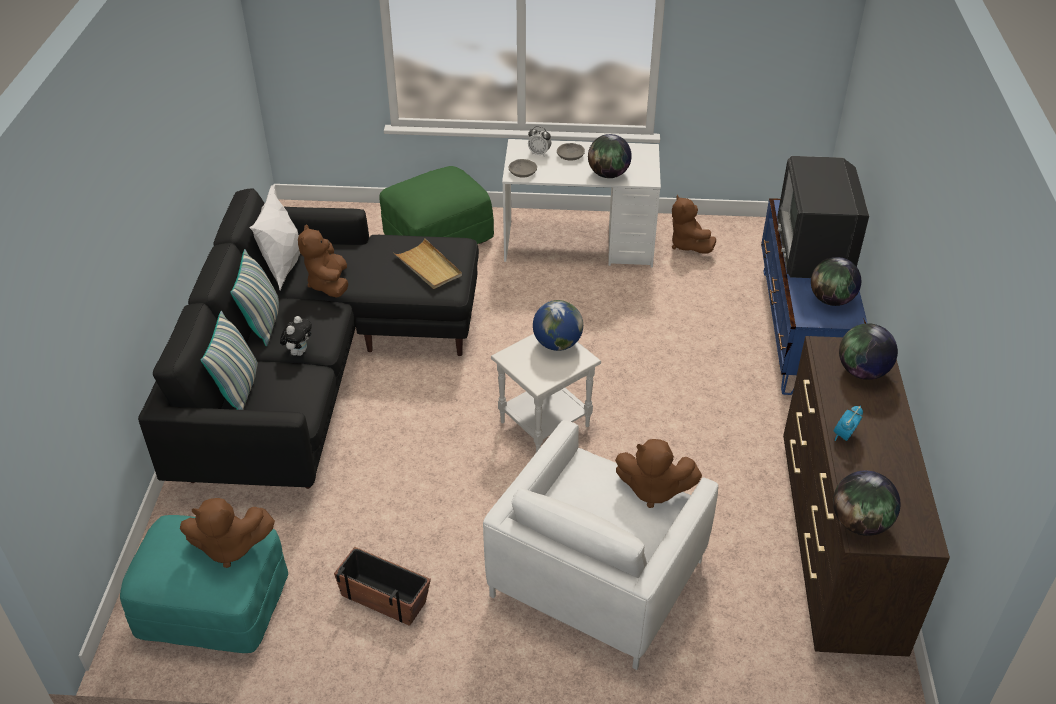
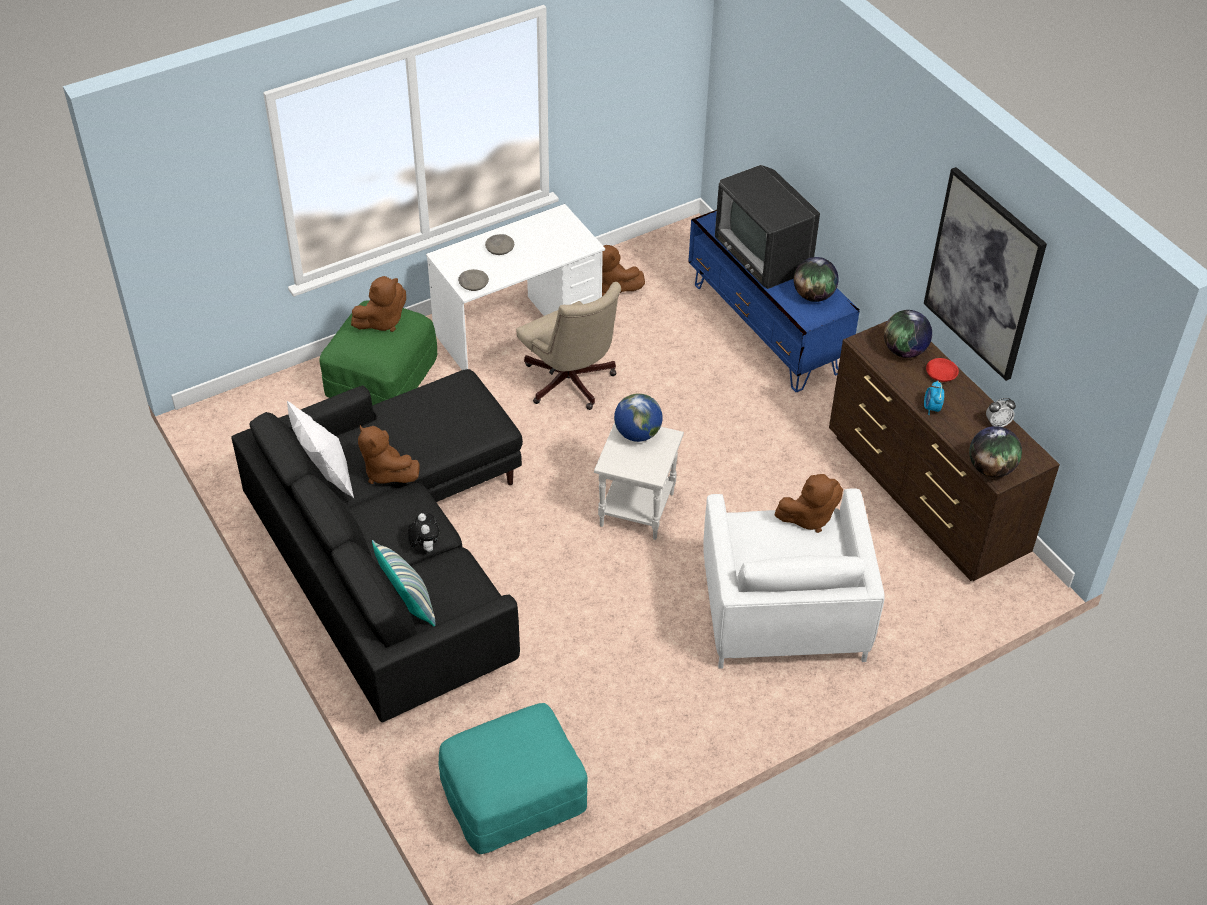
camera: 35 degrees left, 5 degrees up
brown plush toy [180,498,275,568] -> brown plush toy moved to [351,276,406,332]
pillow [230,249,279,346] -> none
planter [334,547,431,626] -> none
beige tray [393,238,462,289] -> none
alarm clock [528,126,551,157] -> alarm clock moved to [986,398,1016,427]
globe [588,134,632,178] -> none
none -> beige office chair [516,282,621,410]
none -> picture [924,167,1047,381]
none -> red bowl [926,358,959,382]

